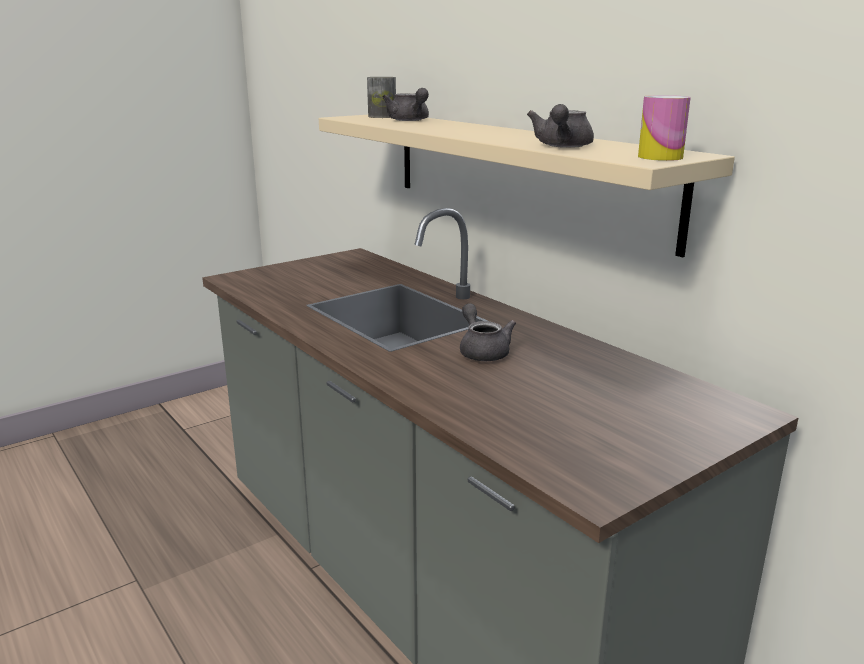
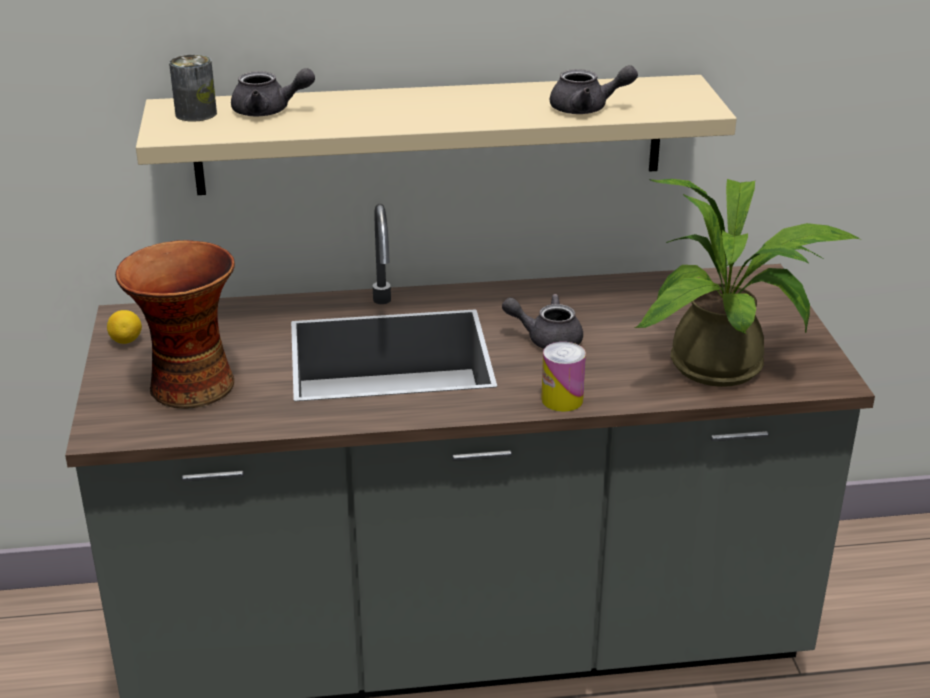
camera: 60 degrees left, 10 degrees up
grey teapot [527,104,594,148] -> grey teapot turned 45 degrees counterclockwise [550,65,638,114]
can [638,95,691,161] -> can moved to [541,342,586,412]
none -> lemon [107,310,142,344]
none -> vase [115,240,235,409]
none -> potted plant [634,179,860,387]

